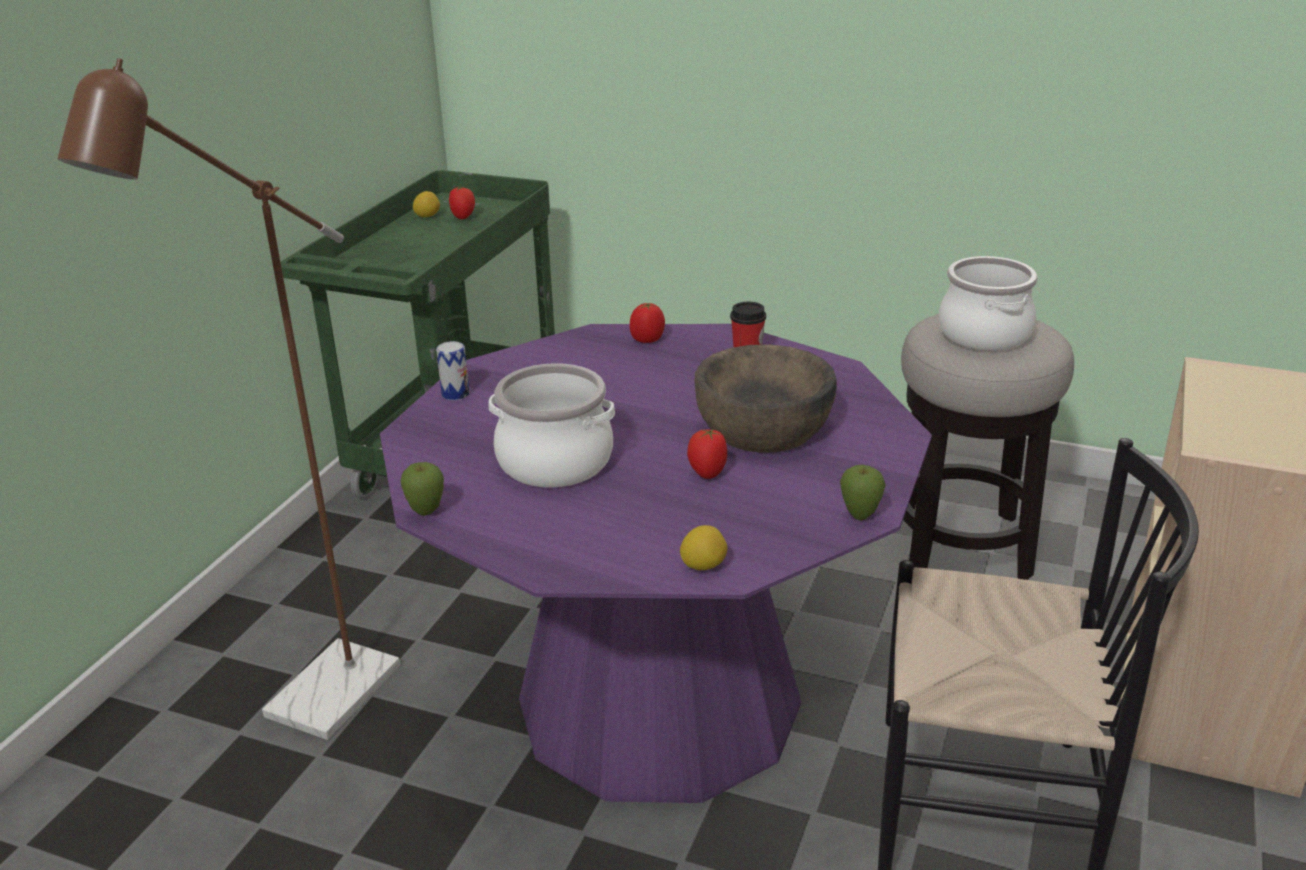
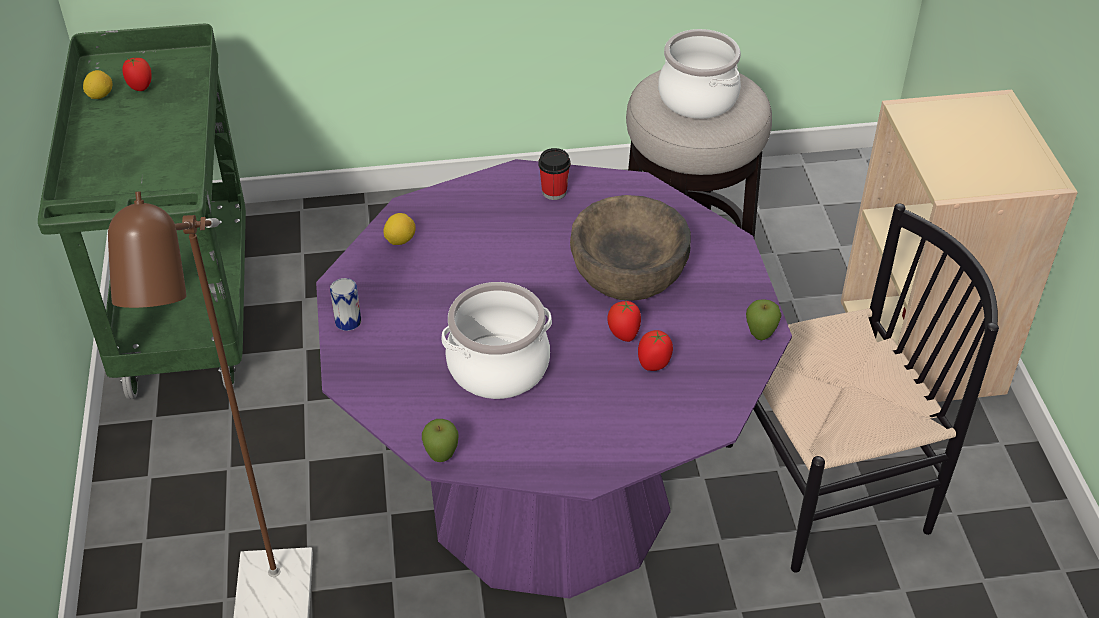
camera: 30 degrees left, 15 degrees up
tomato [630,303,665,343] -> tomato moved to [638,330,673,371]
lemon [680,525,727,570] -> lemon moved to [383,213,416,245]

